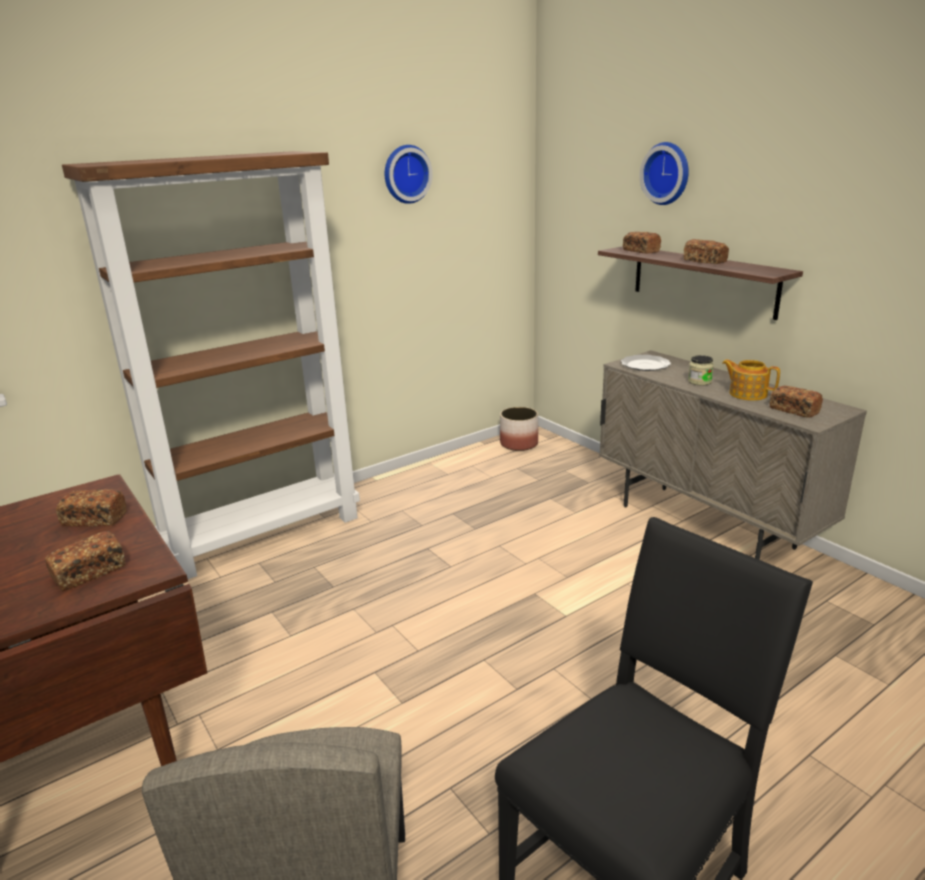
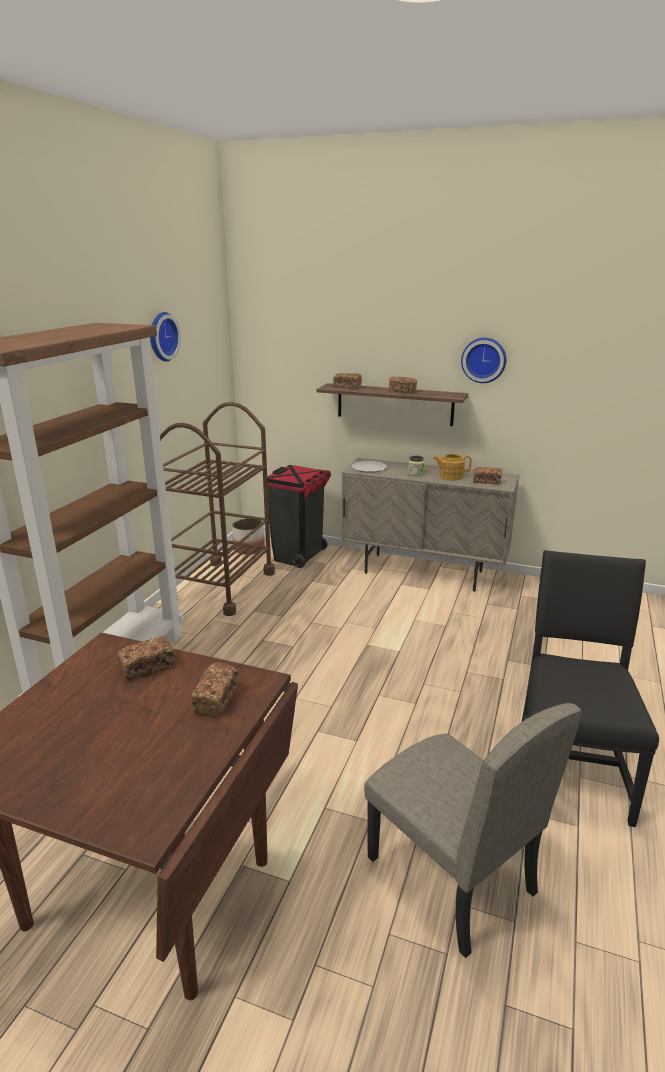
camera: 35 degrees left, 0 degrees up
wall clock [640,142,689,205] -> wall clock moved to [461,338,506,383]
none -> brown cart [160,402,275,616]
none -> black trash can [267,465,331,568]

